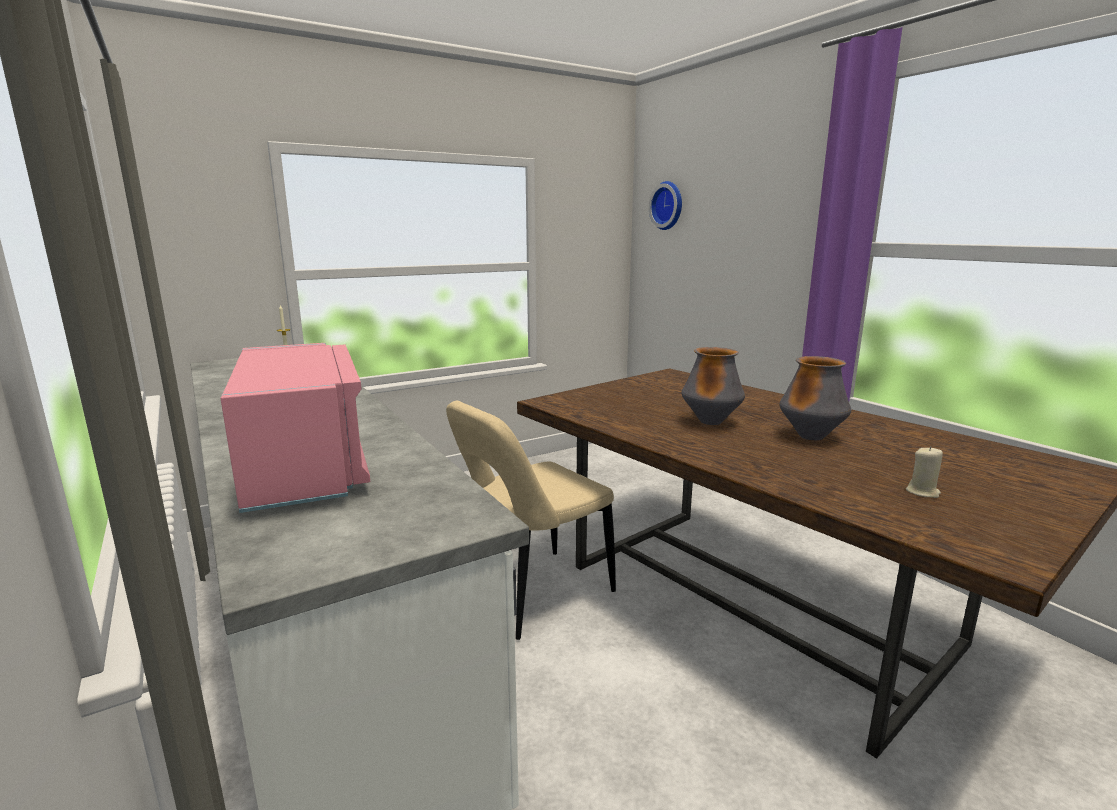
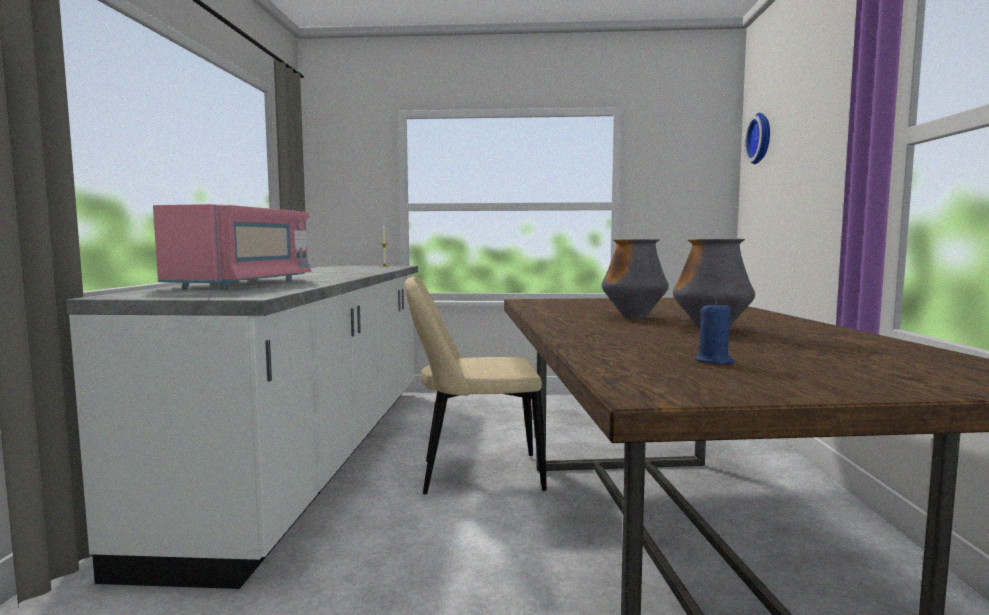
camera: 35 degrees right, 10 degrees down
beige candle [906,446,943,498] -> blue candle [695,301,735,365]

